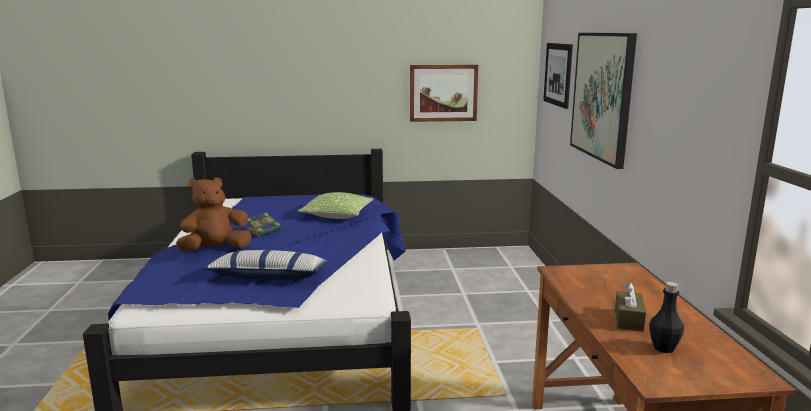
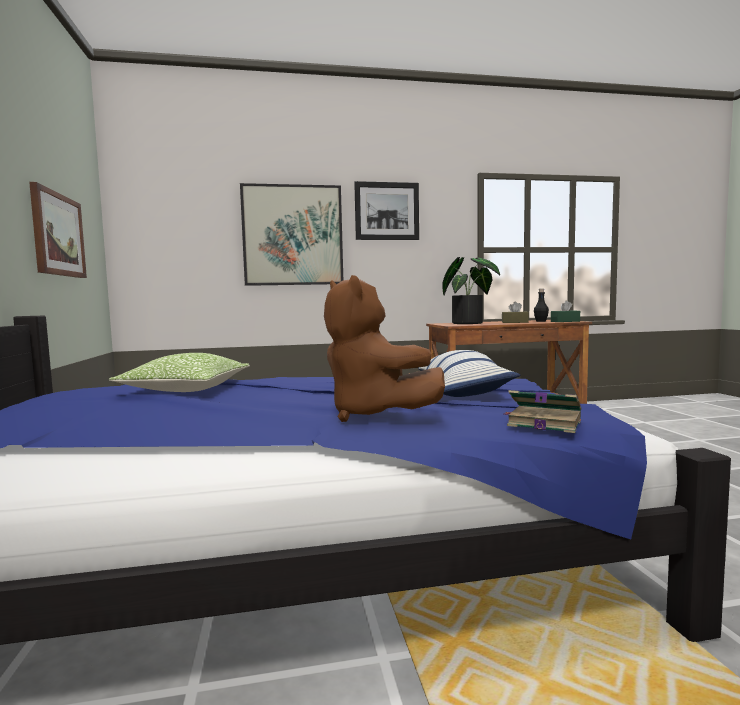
camera: 95 degrees left, 10 degrees down
book [246,213,282,237] -> book moved to [504,390,581,433]
picture [543,43,573,109] -> picture moved to [354,181,419,240]
none -> potted plant [442,257,500,324]
none -> green tissue box [551,301,580,322]

